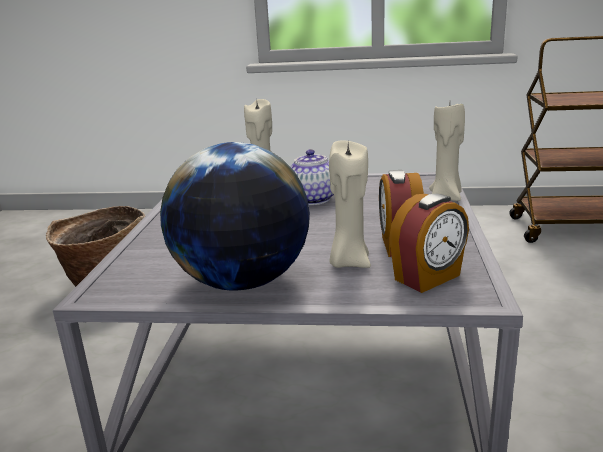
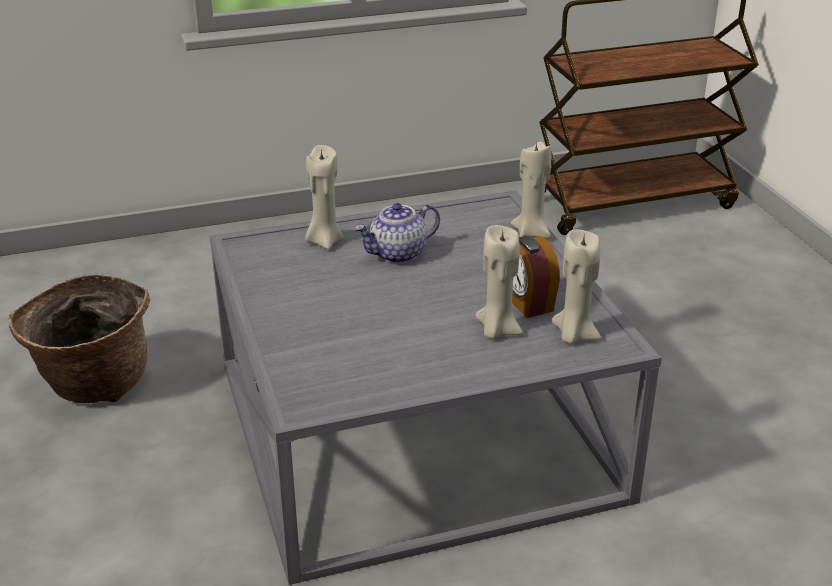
camera: 25 degrees left, 10 degrees up
globe [160,142,310,290] -> none
alarm clock [389,194,469,293] -> beige candle [551,229,601,344]

